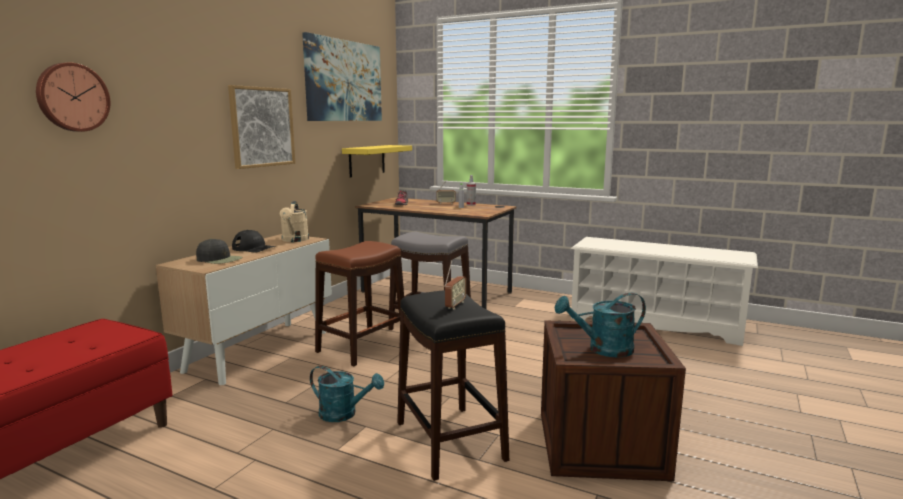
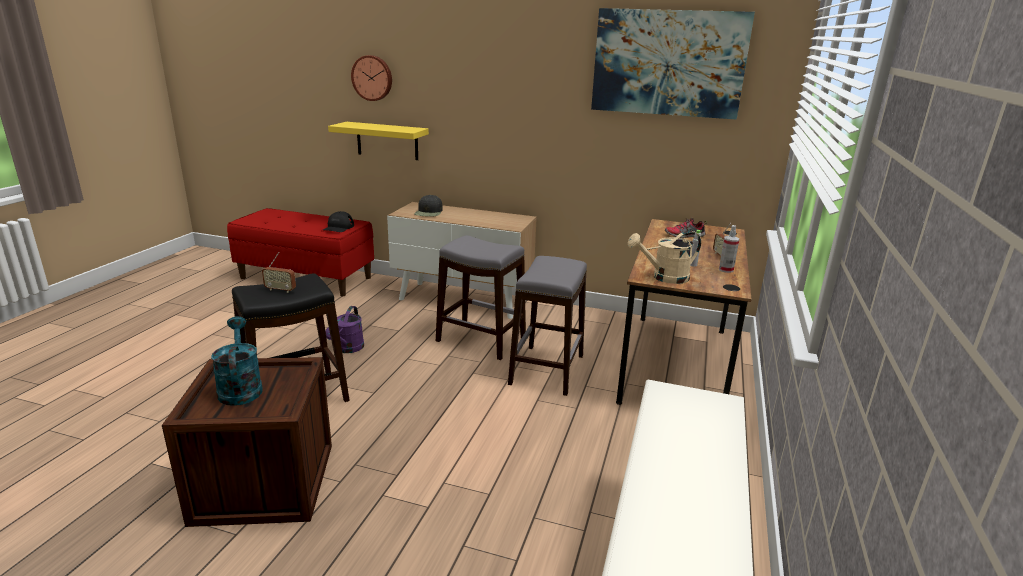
camera: 80 degrees right, 10 degrees up
picture [228,85,295,169] -> none
black cap [232,230,276,253] -> black cap moved to [323,211,354,232]
beige watering can [280,201,309,242] -> beige watering can moved to [628,231,701,284]
turquoise watering can [310,366,384,422] -> purple watering can [325,306,364,353]
brown stool [315,241,404,366] -> grey stool [436,235,526,360]
yellow shelf [342,145,412,178] -> yellow shelf moved to [328,122,429,160]

